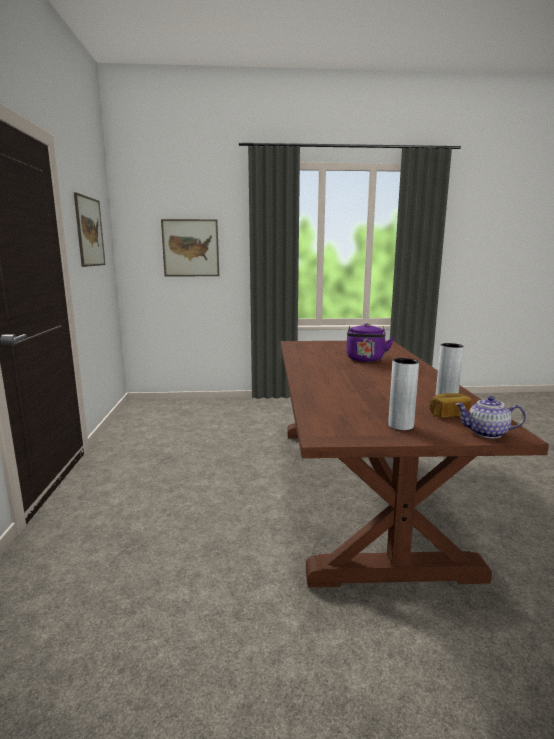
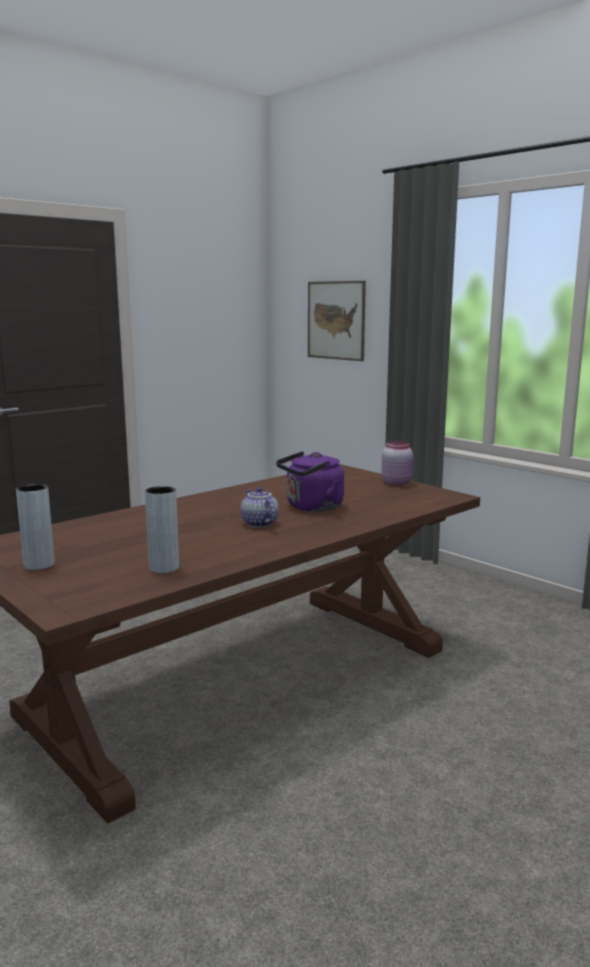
camera: 50 degrees right, 0 degrees up
picture [74,192,105,267] -> none
bread [429,393,472,418] -> none
teapot [456,396,526,438] -> teapot moved to [241,487,279,528]
none -> pink jar [381,441,413,486]

